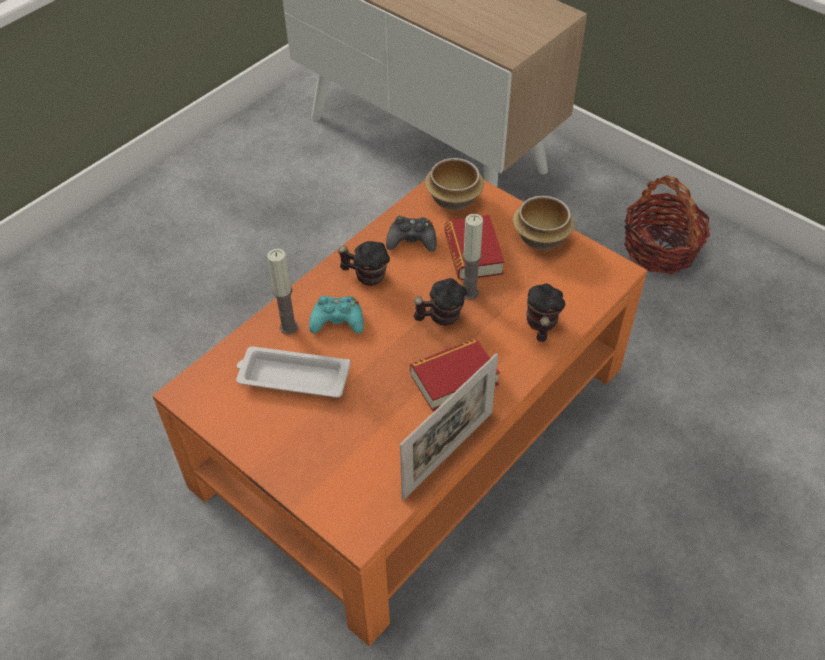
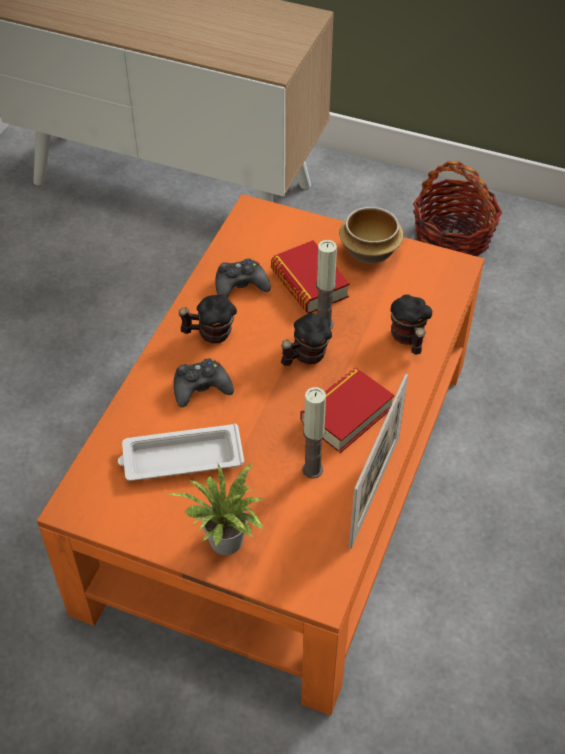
camera: 20 degrees left, 0 degrees up
candle [267,248,298,335] -> candle moved to [302,387,326,479]
turquoise game controller [309,296,364,334] -> black game controller [174,358,234,407]
bowl [425,158,484,210] -> none
none -> potted plant [168,463,265,555]

